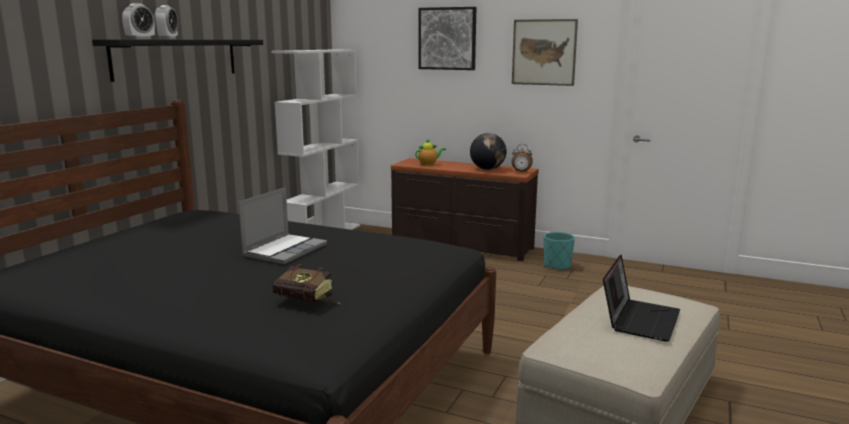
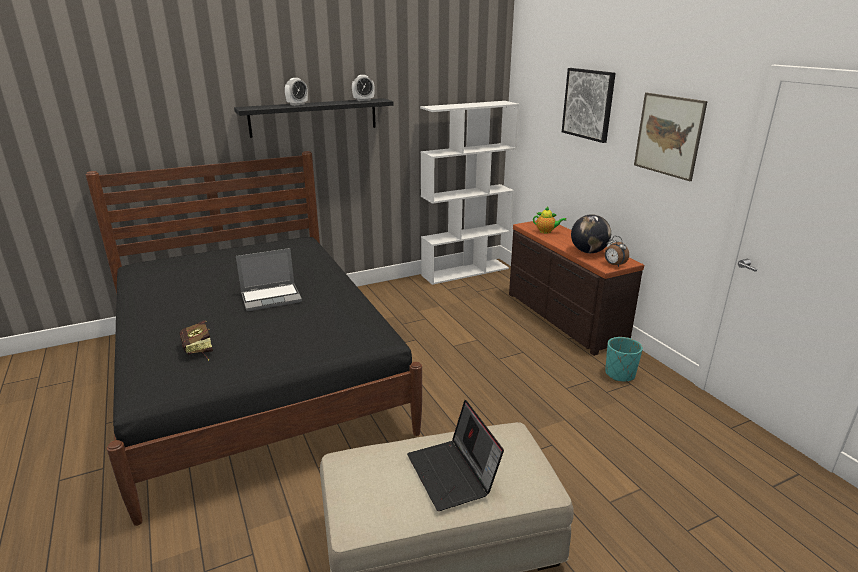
camera: 40 degrees right, 10 degrees up
alarm clock [122,3,155,39] -> alarm clock moved to [352,75,375,101]
laptop [603,255,680,342] -> laptop turned 90 degrees clockwise [407,400,504,511]

